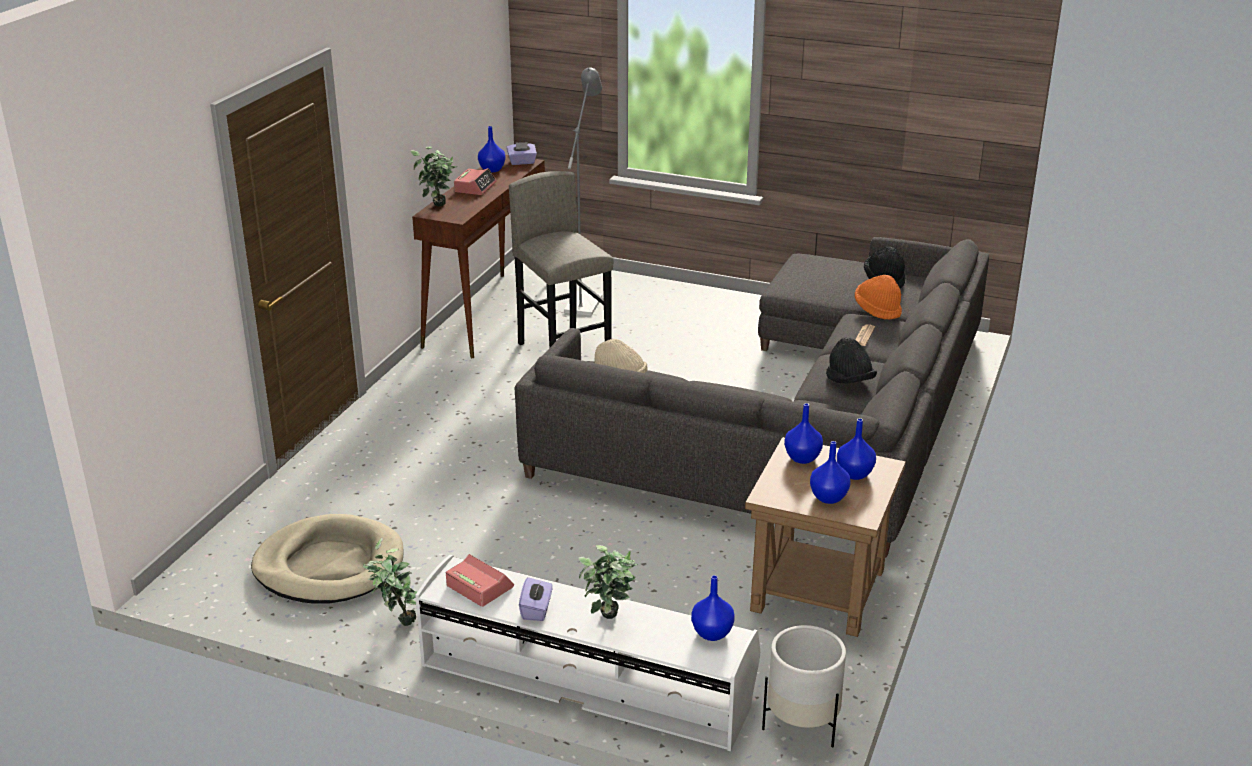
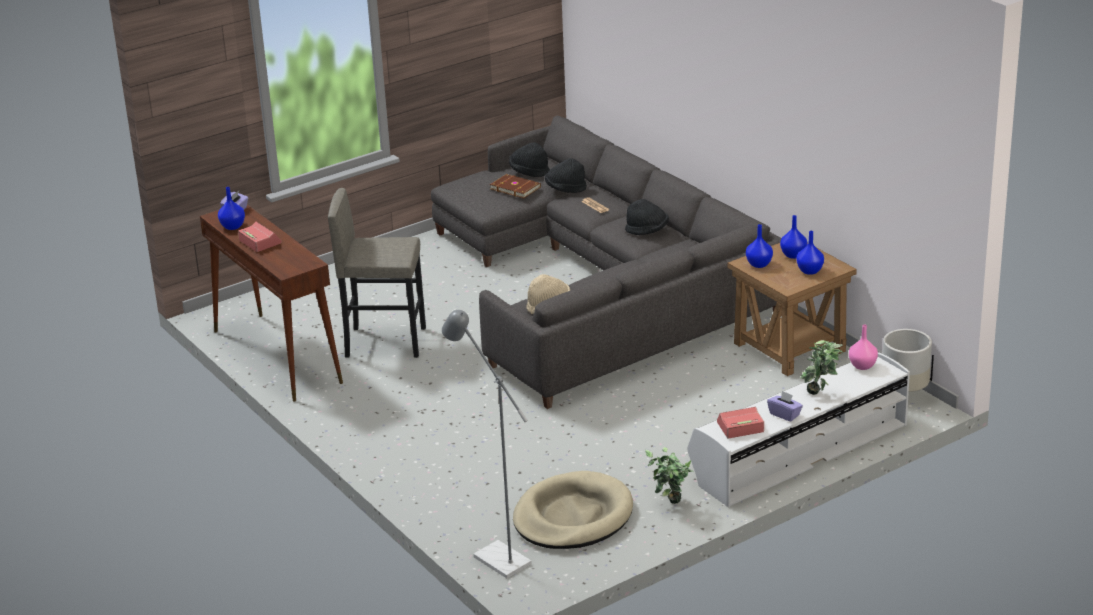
camera: 55 degrees left, 0 degrees up
potted plant [410,147,458,207] -> none
grey floor lamp [564,68,602,316] -> grey floor lamp moved to [442,310,532,578]
blue vase [691,575,735,641] -> pink vase [849,325,878,370]
orange hat [855,275,902,320] -> black hat [545,158,587,193]
none -> brown book [490,174,541,198]

